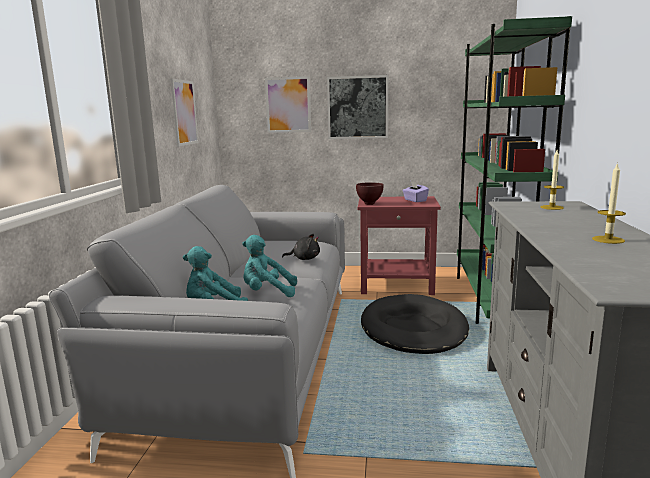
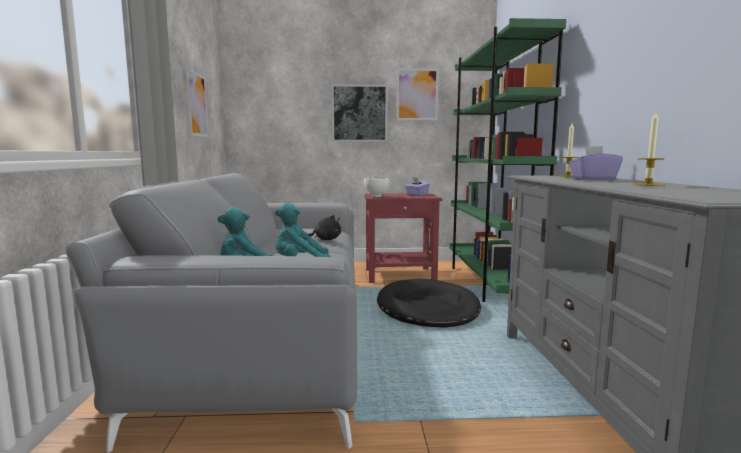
camera: 10 degrees left, 5 degrees down
picture [265,76,311,133] -> picture moved to [396,68,439,120]
brown bowl [356,182,384,205] -> white bowl [364,178,390,197]
none -> purple tissue box [569,146,623,180]

